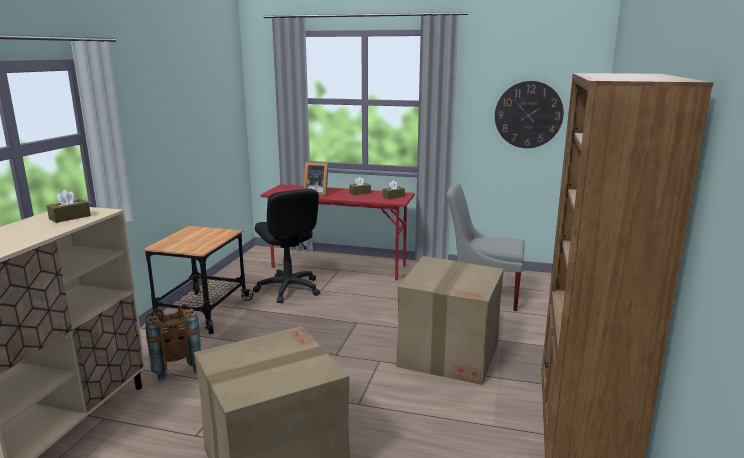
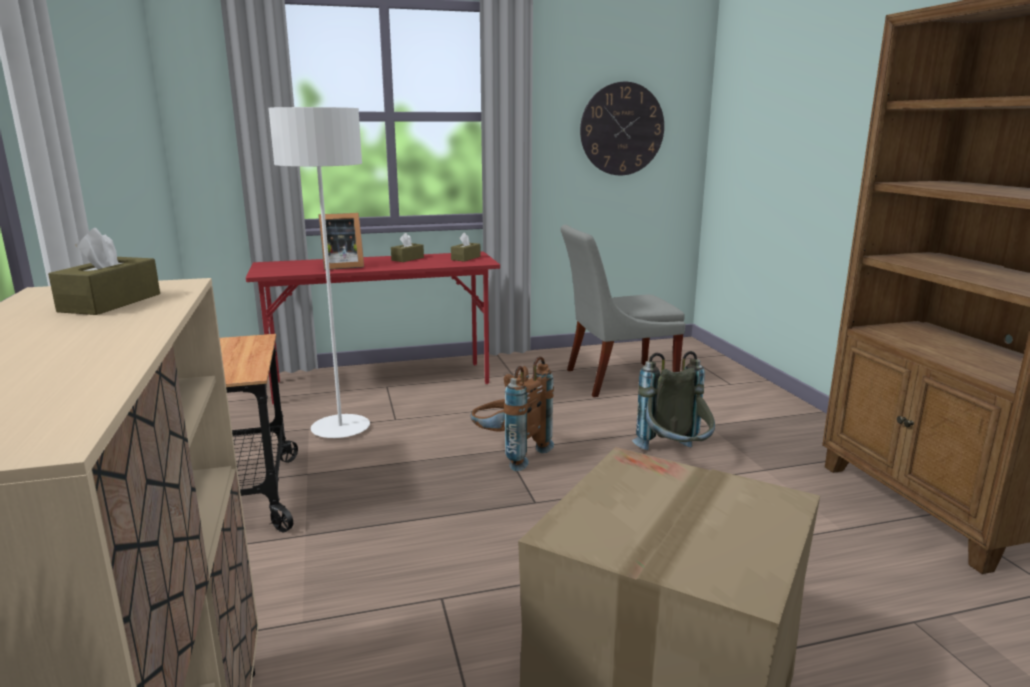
camera: 30 degrees left, 0 degrees up
brown backpack [145,304,201,381] -> brown backpack moved to [471,356,554,471]
black office chair [253,188,320,303] -> white floor lamp [268,107,370,438]
cardboard box [396,256,504,385] -> grey backpack [632,351,715,450]

